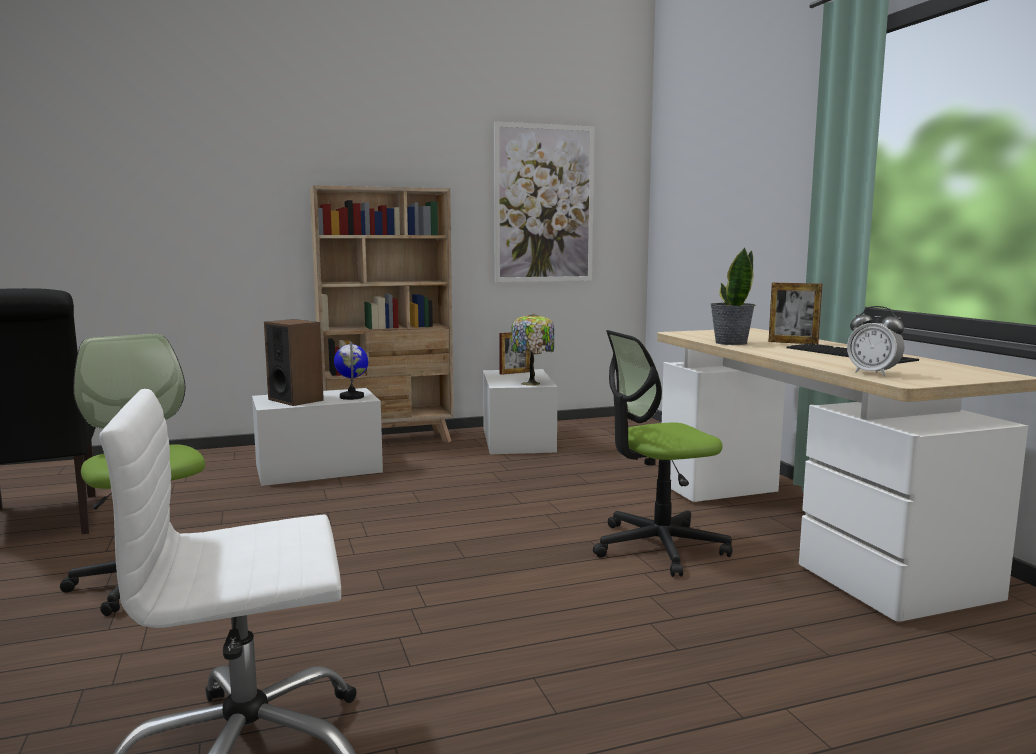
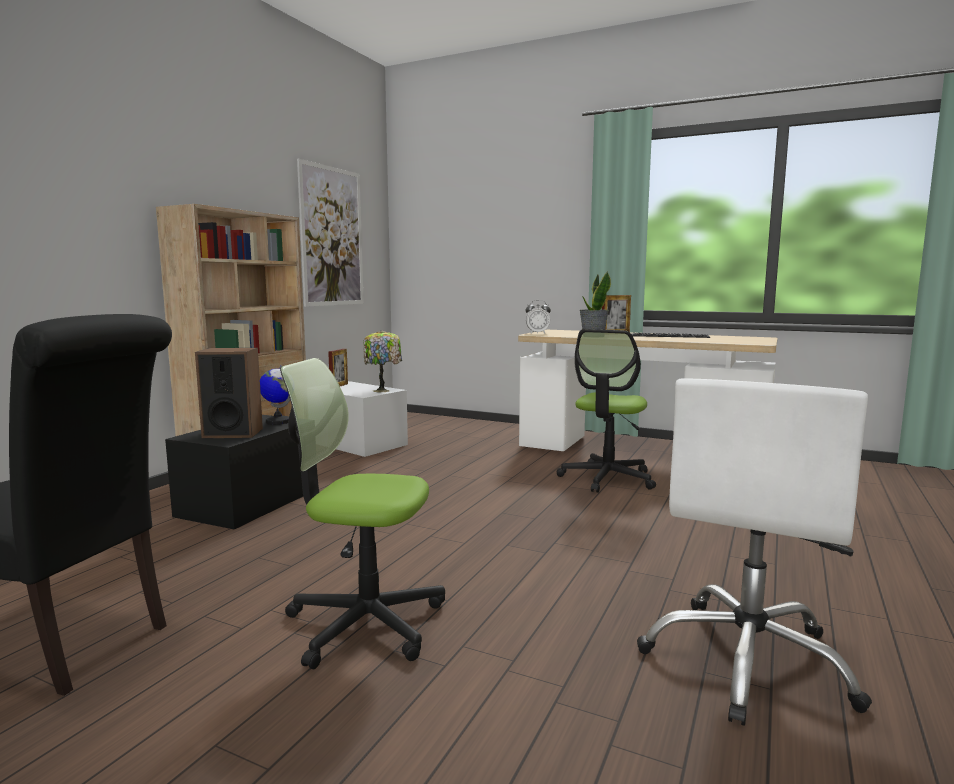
camera: 45 degrees left, 0 degrees up
white storage box [252,388,383,486] -> black storage box [165,415,303,529]
alarm clock [847,306,904,376] -> alarm clock moved to [526,300,551,333]

